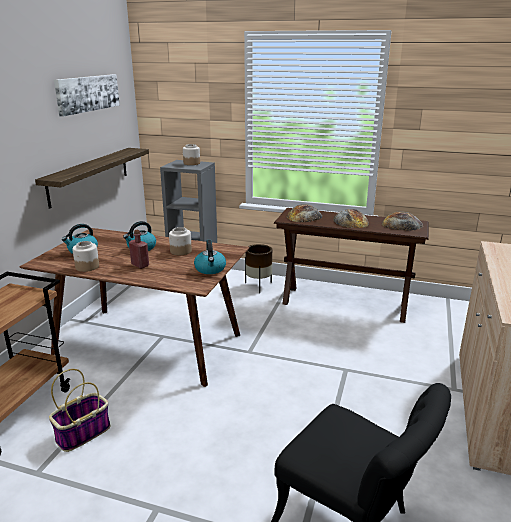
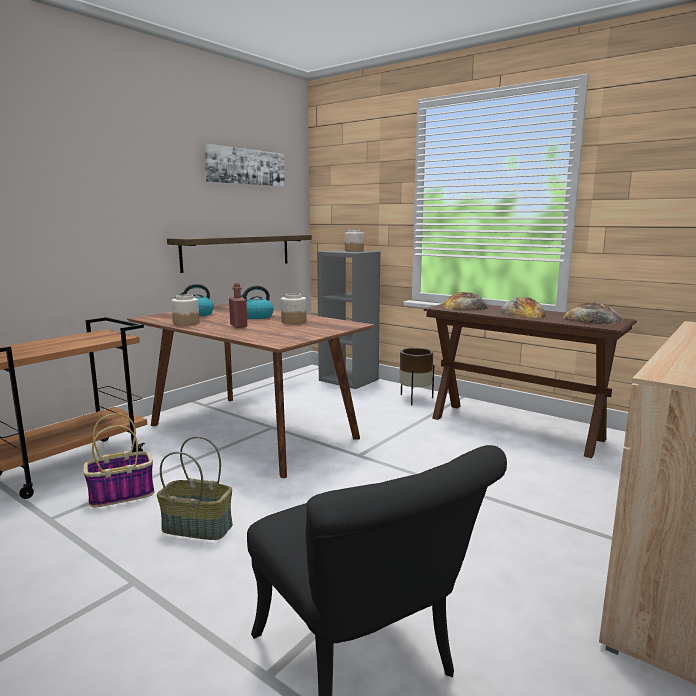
camera: 20 degrees right, 10 degrees down
kettle [194,240,226,274] -> none
none -> basket [157,436,233,540]

